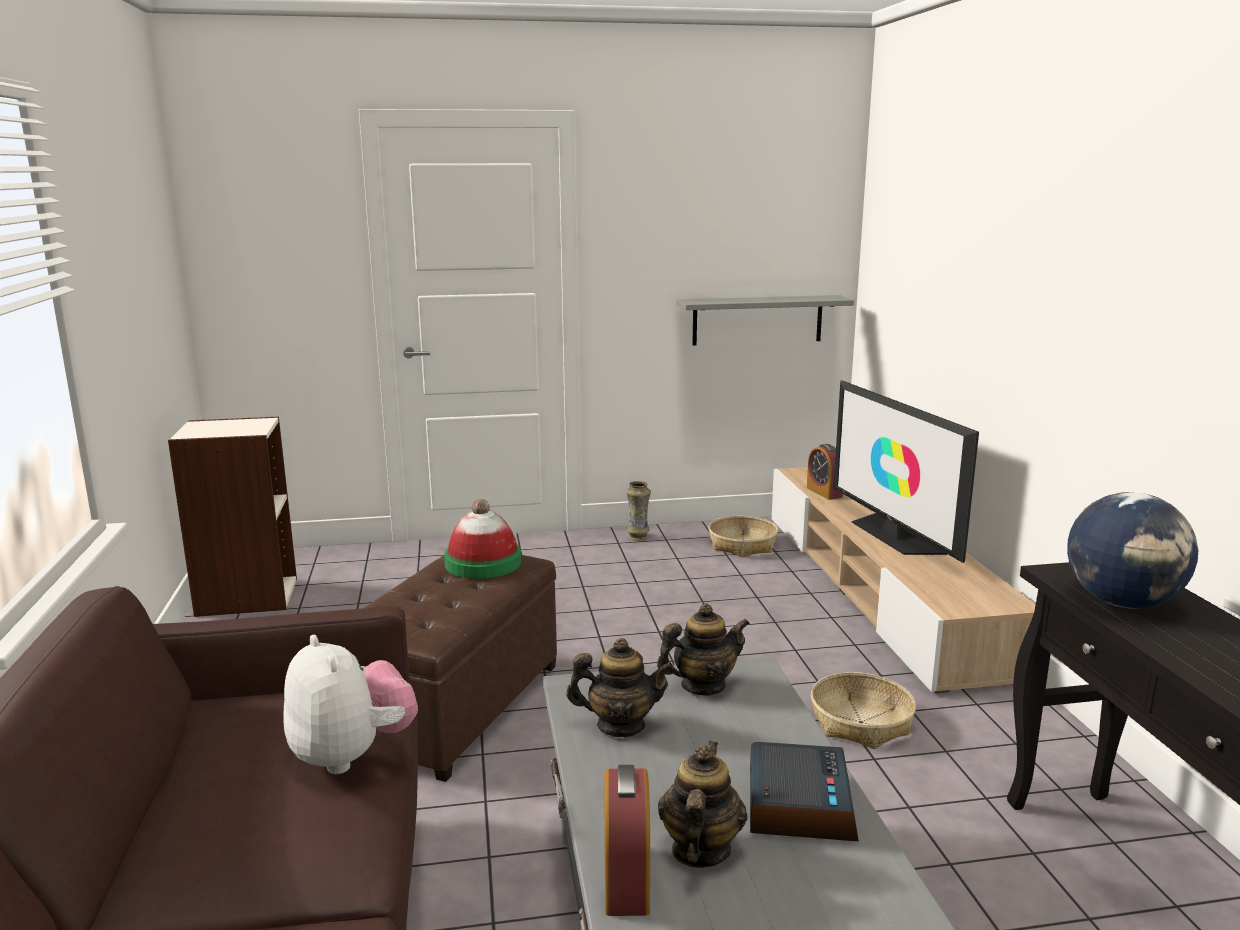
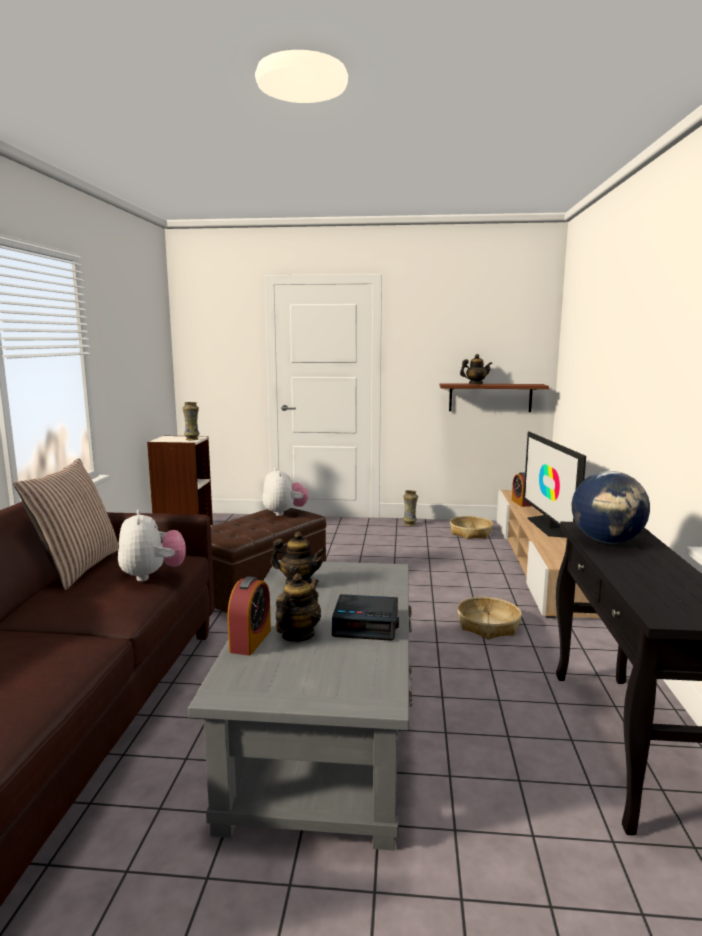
camera: 15 degrees right, 5 degrees down
hat [444,499,521,579] -> plush toy [263,467,308,516]
teapot [657,603,750,696] -> teapot moved to [460,354,492,384]
grey shelf [676,295,854,346] -> brown shelf [439,383,549,412]
alarm clock [750,742,859,841] -> alarm clock turned 75 degrees clockwise [332,594,399,641]
none -> pillow [13,458,119,590]
none -> vase [183,402,200,440]

